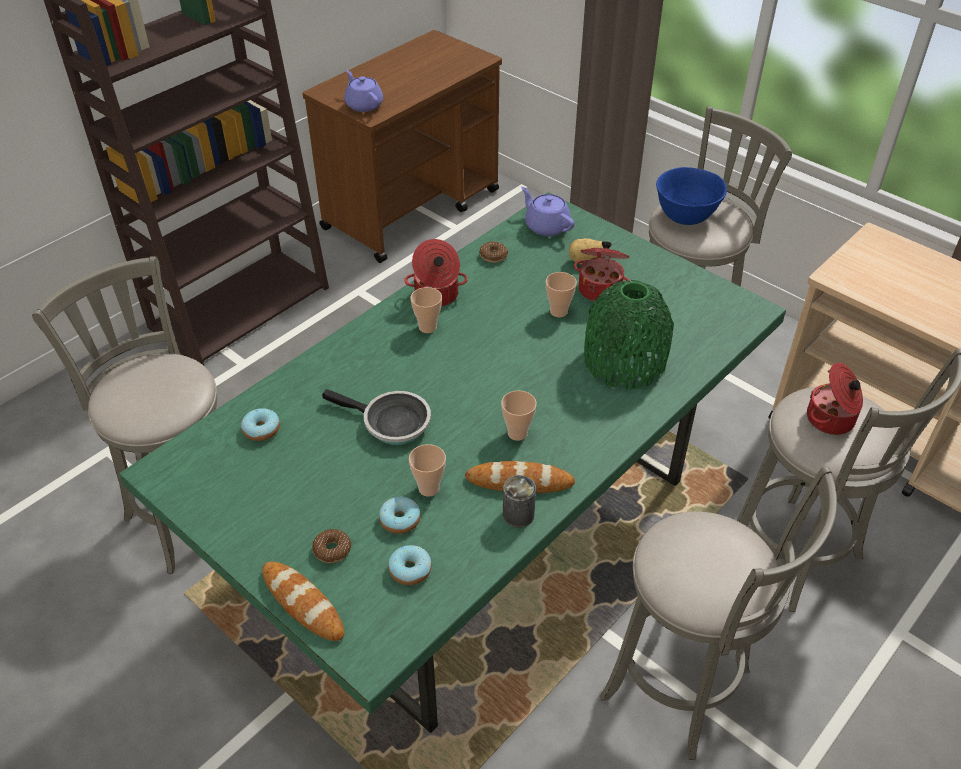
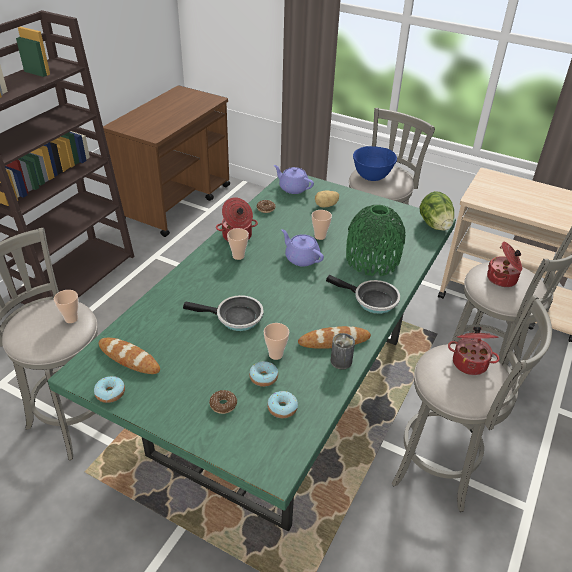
camera: 15 degrees left, 5 degrees down
donut [241,408,280,441] -> donut moved to [94,376,125,403]
bread [262,561,344,641] -> bread moved to [99,338,160,374]
purple teapot [344,70,383,112] -> purple teapot moved to [282,229,324,267]
cup [501,390,537,441] -> cup moved to [54,290,79,323]
cooking pot [574,241,629,301] -> cooking pot moved to [448,327,500,375]
none -> frying pan [326,275,400,314]
none -> lettuce [420,191,454,230]

